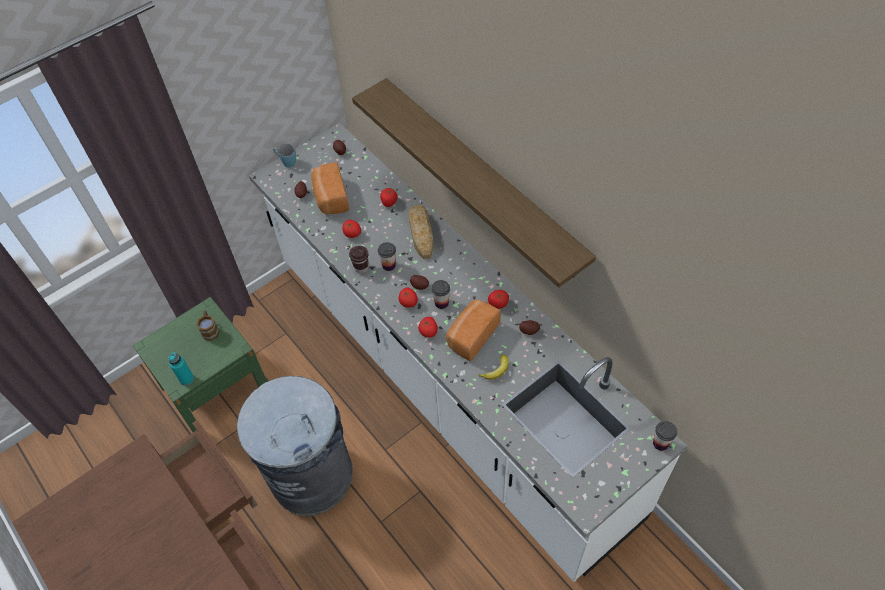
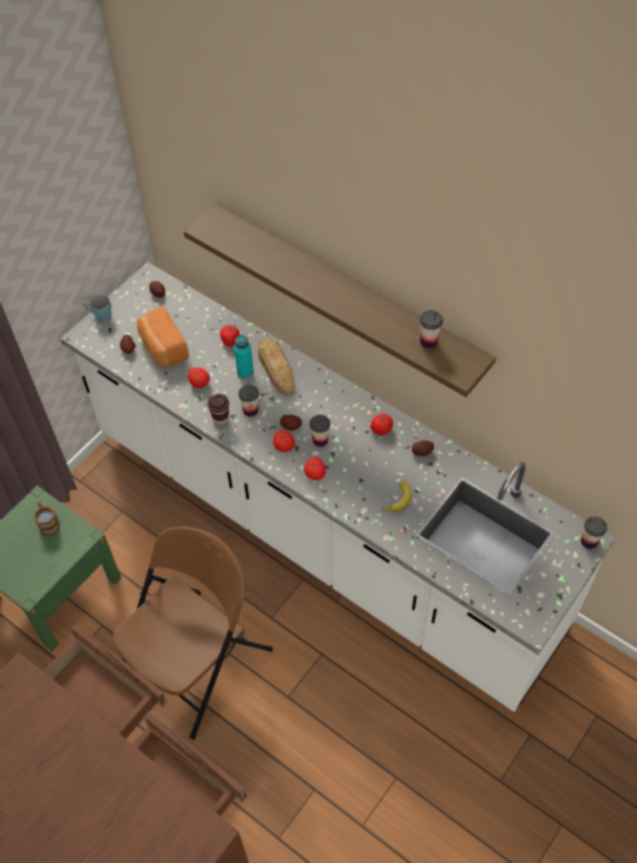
camera: 15 degrees left, 0 degrees up
turquoise bottle [168,352,194,386] -> turquoise bottle moved to [234,334,254,379]
grey trash can [237,376,353,516] -> brown chair [113,526,273,740]
bread [446,299,501,361] -> none
none -> cup [419,310,443,349]

